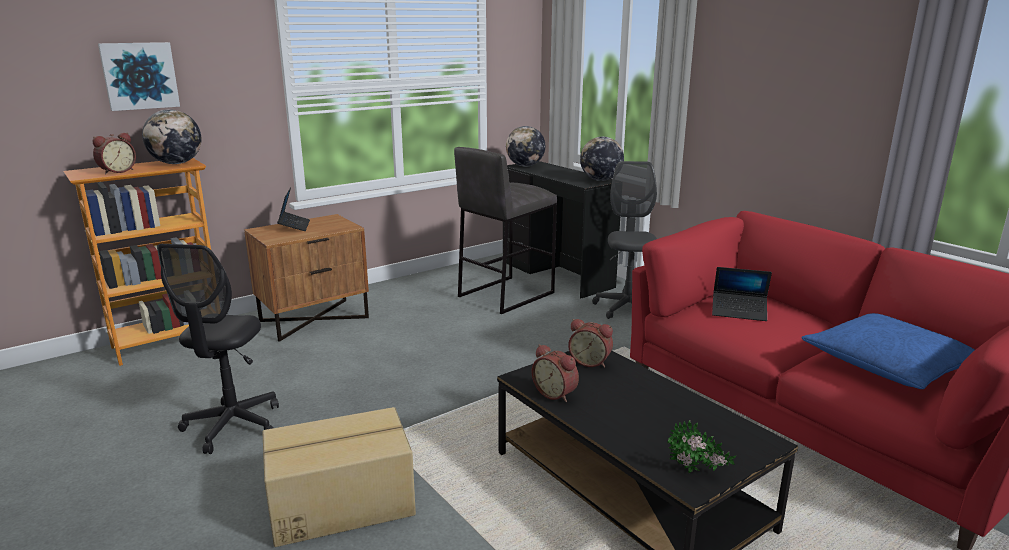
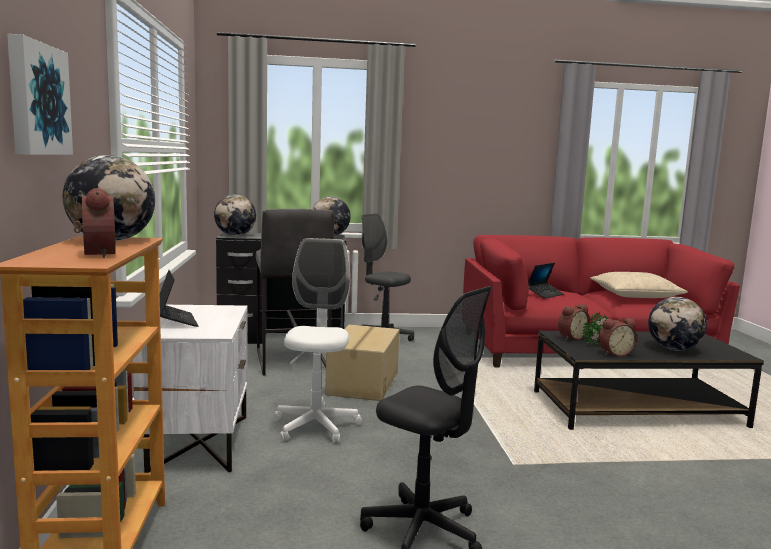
camera: 60 degrees left, 10 degrees down
brown nightstand [244,214,369,342] -> white nightstand [133,305,248,473]
cardboard box [262,407,416,547] -> cardboard box moved to [325,325,399,401]
laptop [277,187,310,231] -> laptop turned 45 degrees clockwise [160,270,198,327]
potted plant [667,420,736,473] -> potted plant moved to [582,312,608,346]
blue pillow [802,313,975,389] -> beige pillow [591,272,688,298]
none -> white office chair [273,238,362,444]
none -> globe [648,297,707,351]

